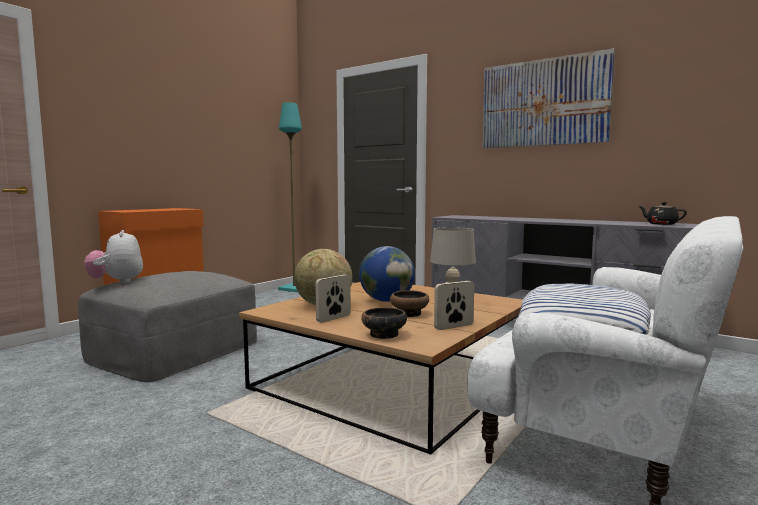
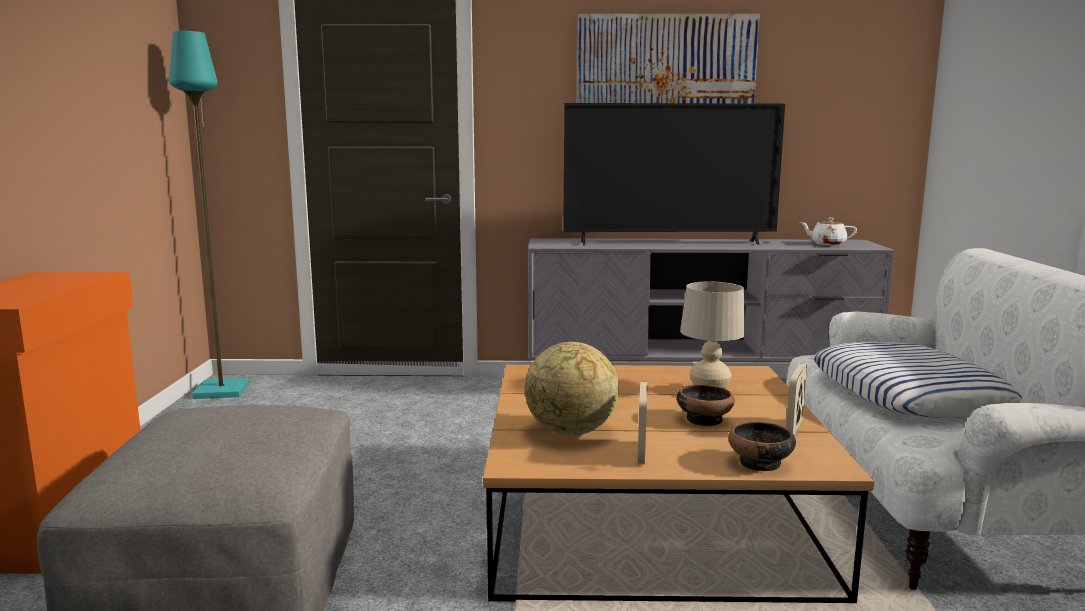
camera: 35 degrees left, 5 degrees up
plush toy [84,230,143,284] -> none
globe [359,246,415,302] -> none
black teapot [639,202,687,225] -> white teapot [800,218,857,245]
none -> television [563,103,785,245]

